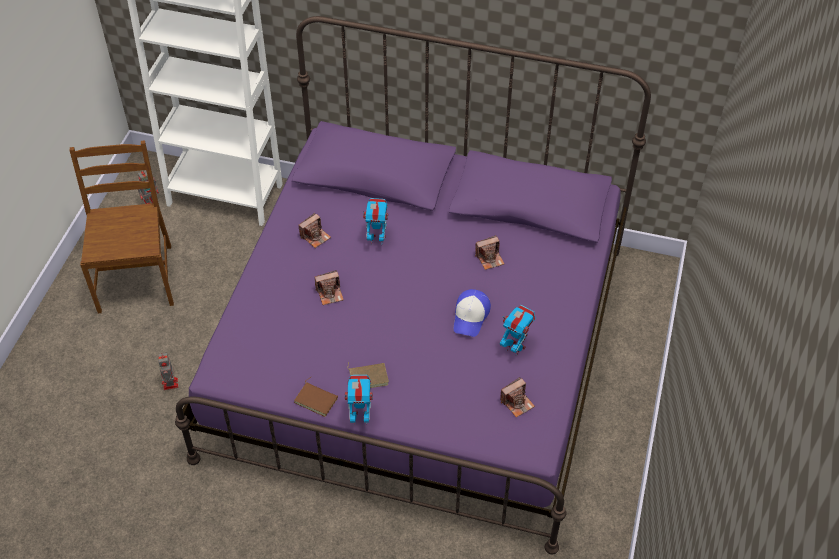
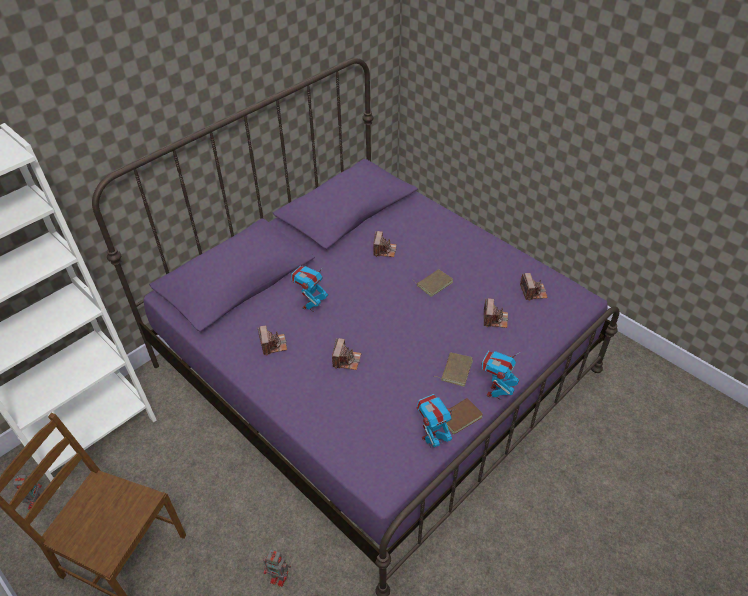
camera: 60 degrees left, 5 degrees down
cap [454,289,491,337] -> brown book [413,269,453,297]
toy robot [500,305,535,356] -> toy robot moved to [416,394,455,449]
none -> camera [484,298,508,328]

